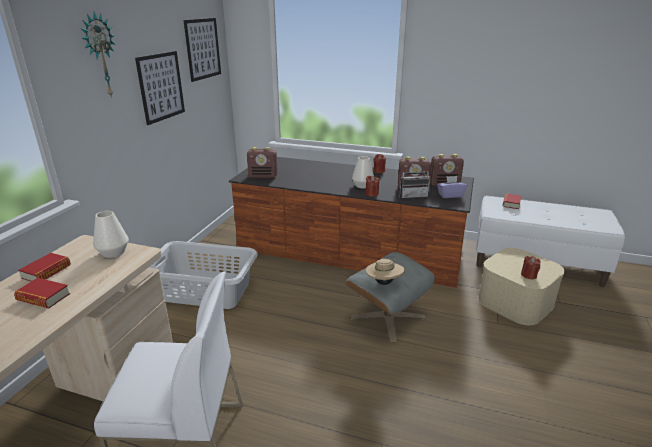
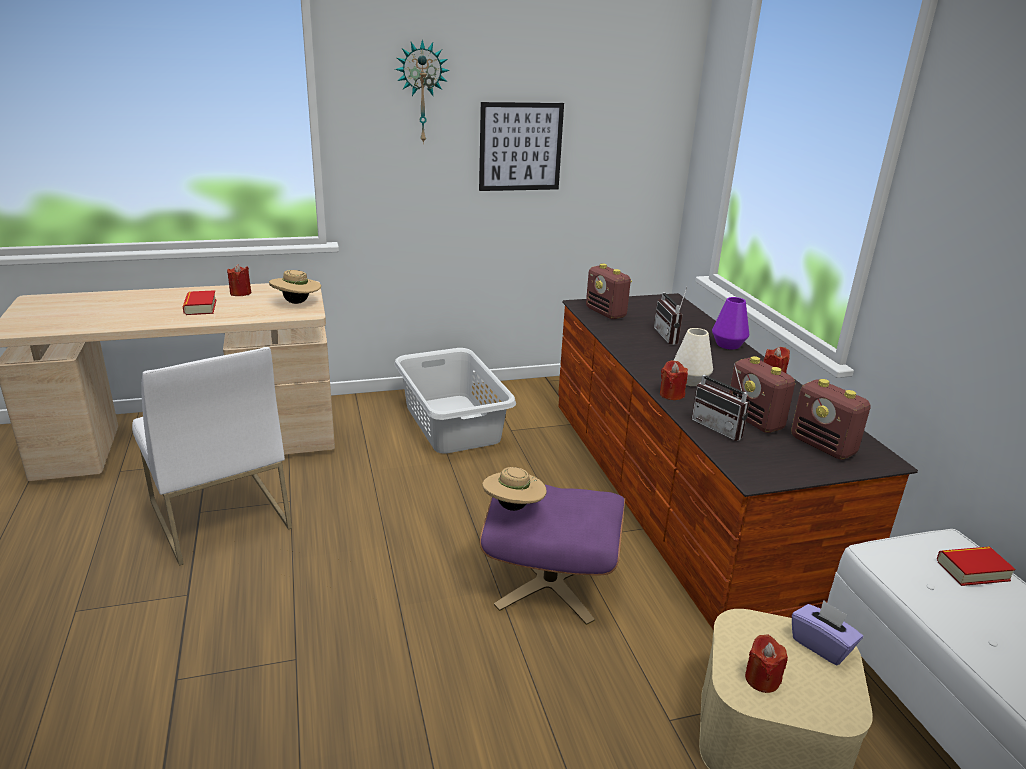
camera: 55 degrees right, 0 degrees up
book [18,253,71,282] -> red candle [227,264,251,296]
white vase [93,211,129,258] -> beige hat [269,270,321,304]
picture [183,18,221,82] -> none
grey ottoman [346,252,435,343] -> purple ottoman [479,484,625,625]
purple tissue box [437,176,467,198] -> purple tissue box moved to [792,600,863,665]
none -> radio [654,287,687,345]
none -> purple vase [712,297,749,350]

